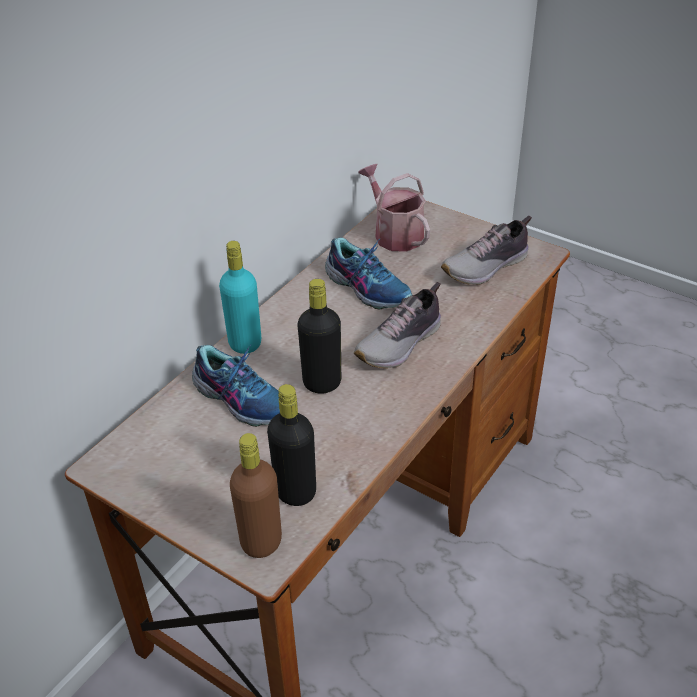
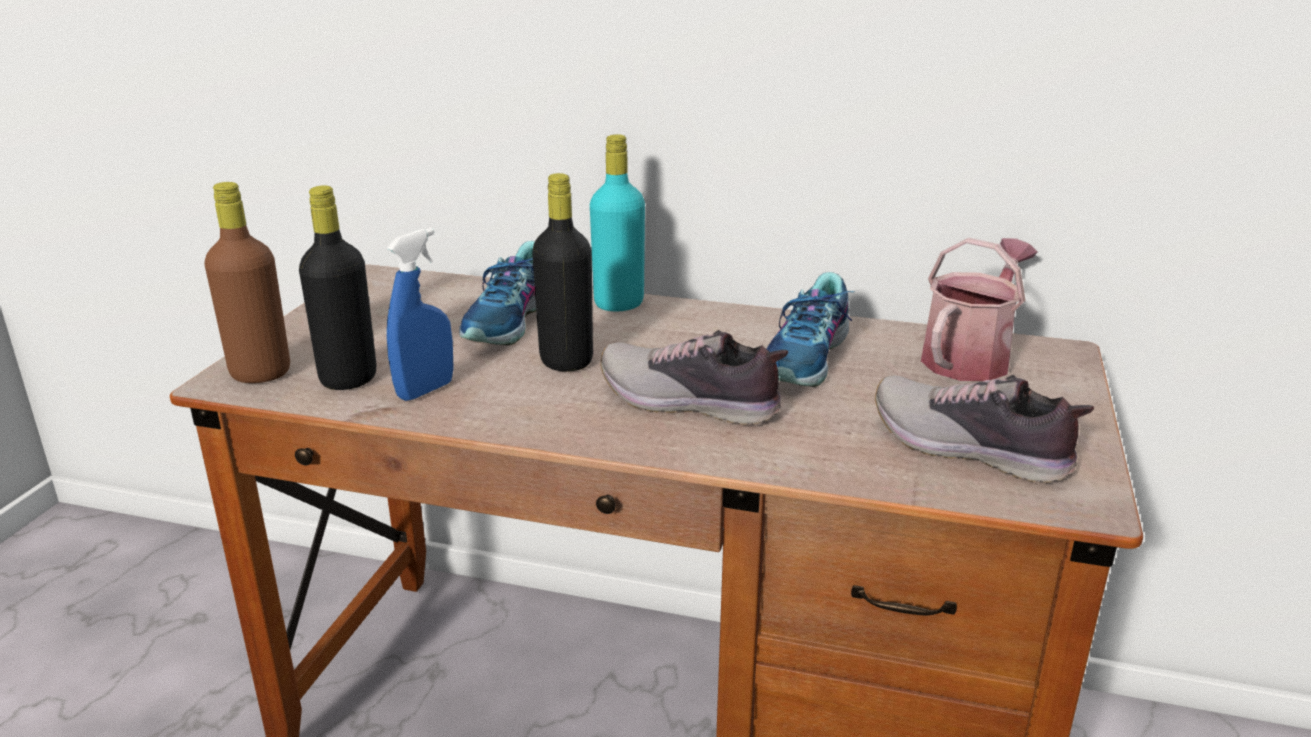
camera: 70 degrees right, 15 degrees down
none -> blue spray bottle [387,228,454,401]

